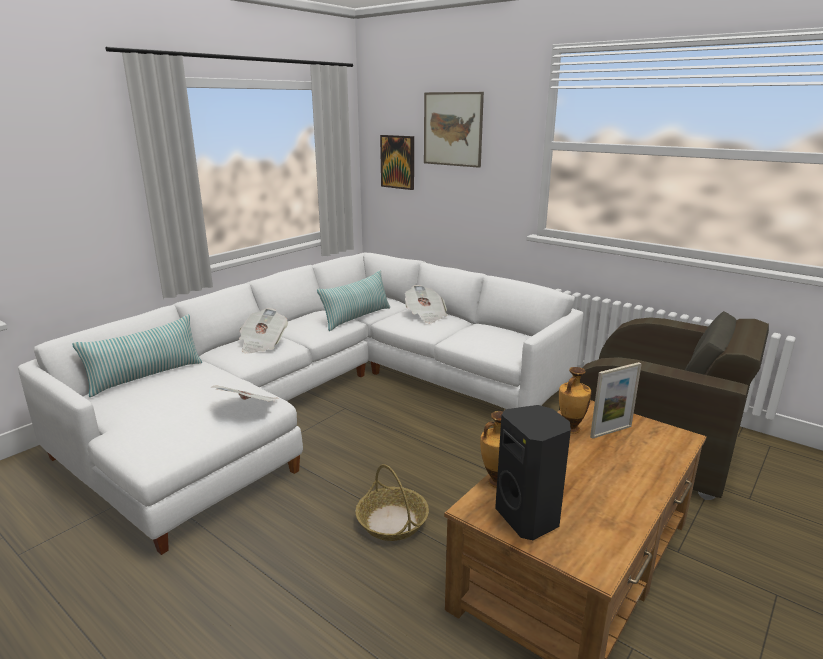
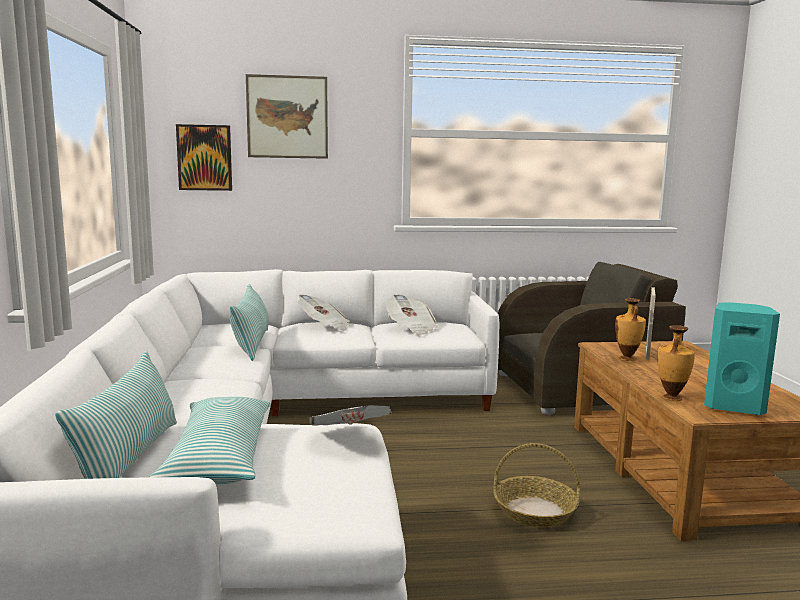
camera: 45 degrees left, 10 degrees down
newspaper [239,308,288,354] -> newspaper moved to [385,294,438,335]
black speaker [495,405,571,540] -> turquoise speaker [704,302,780,415]
none -> pillow [150,397,271,484]

